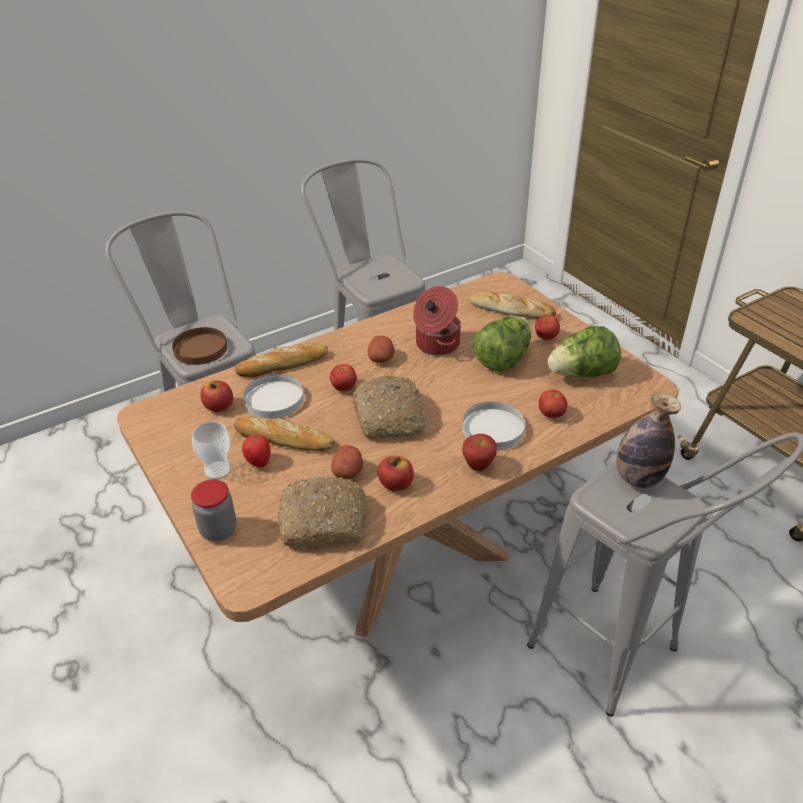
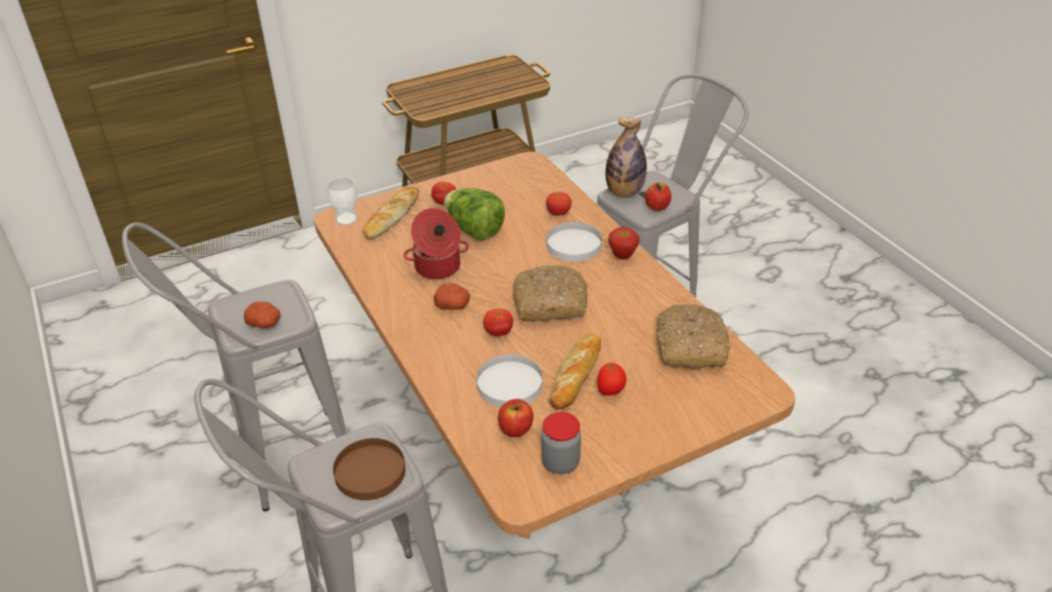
camera: 85 degrees left, 0 degrees up
jar [191,480,236,541] -> jar moved to [541,412,581,474]
cup [192,421,231,480] -> cup moved to [327,177,358,225]
bread [235,343,328,378] -> none
potato [331,445,364,479] -> potato moved to [244,301,281,328]
apple [378,455,414,491] -> apple moved to [645,183,671,211]
lettuce [548,326,621,378] -> none

